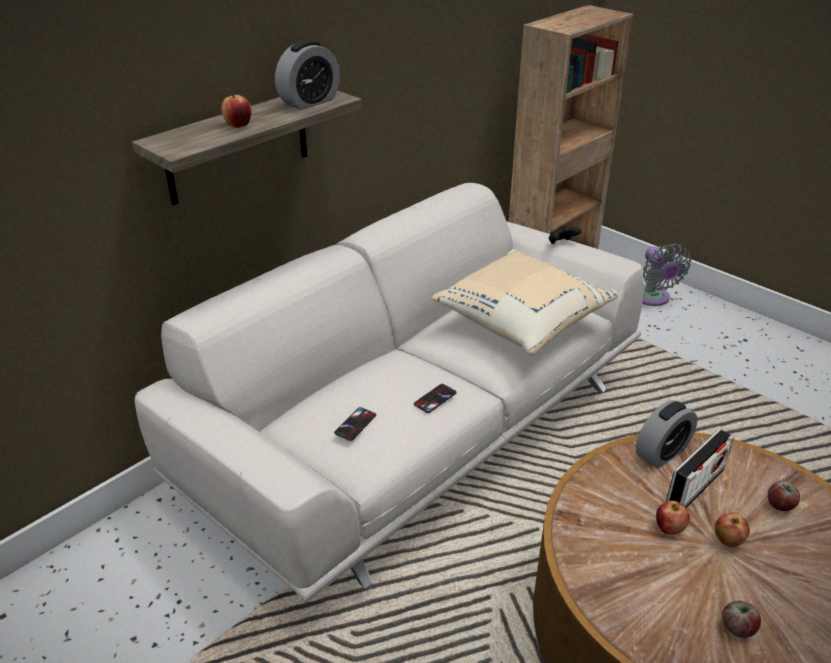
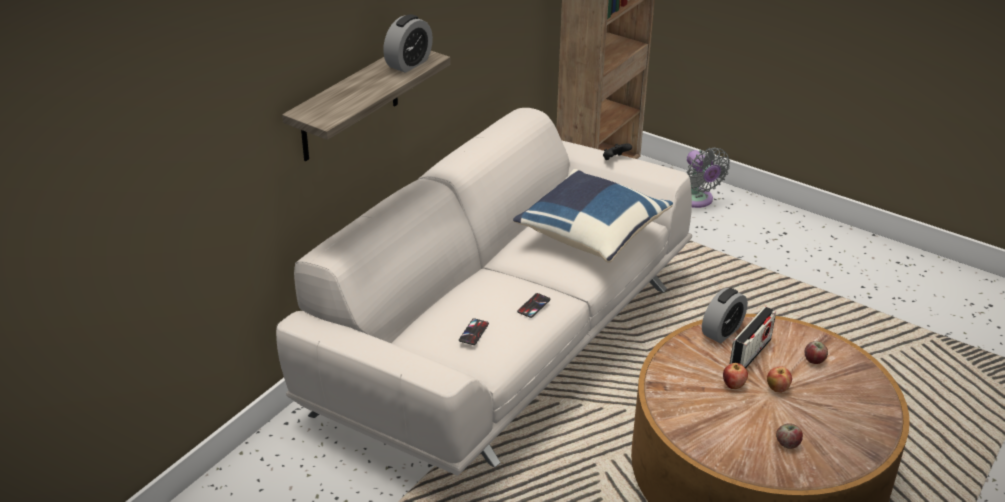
camera: 10 degrees left, 0 degrees up
apple [221,94,252,128] -> none
beige pillow [432,249,619,356] -> blue pillow [513,169,673,263]

